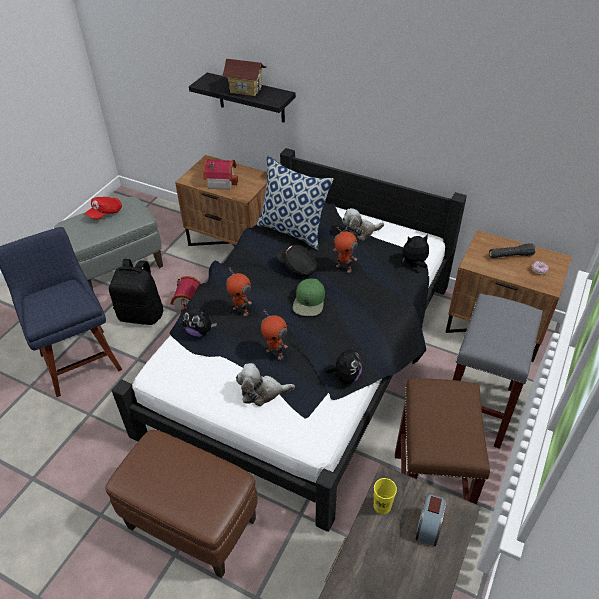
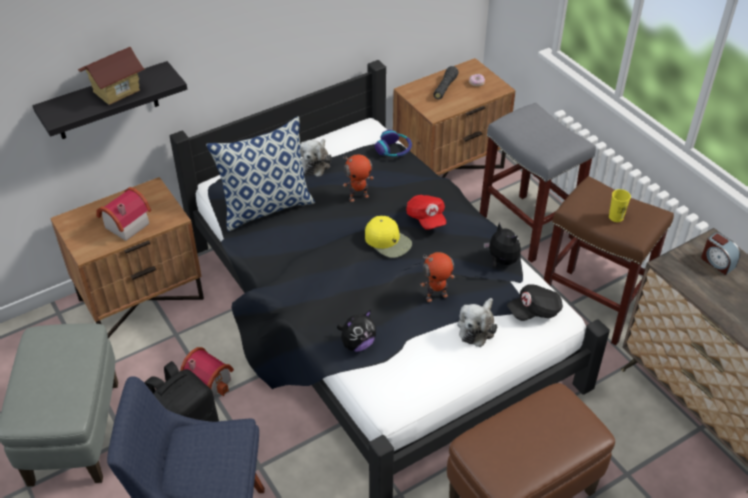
camera: 60 degrees left, 0 degrees up
red cap [85,197,122,220] -> red cap moved to [406,195,446,230]
toy robot [226,268,252,316] -> none
black cap [276,245,318,277] -> black cap moved to [507,284,563,321]
green cap [292,278,325,316] -> yellow cap [365,216,412,258]
yellow cup [374,478,397,514] -> yellow cup moved to [609,189,631,222]
plush toy [402,234,429,268] -> headphones [375,130,412,157]

